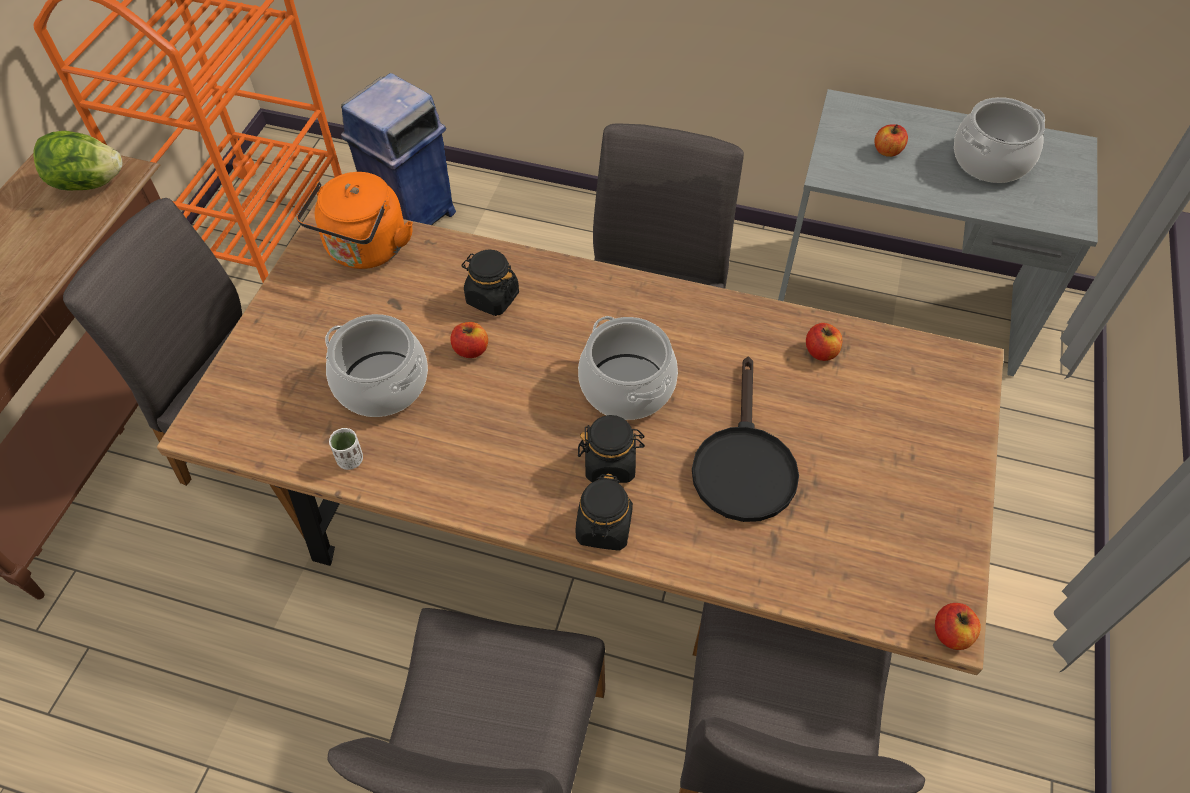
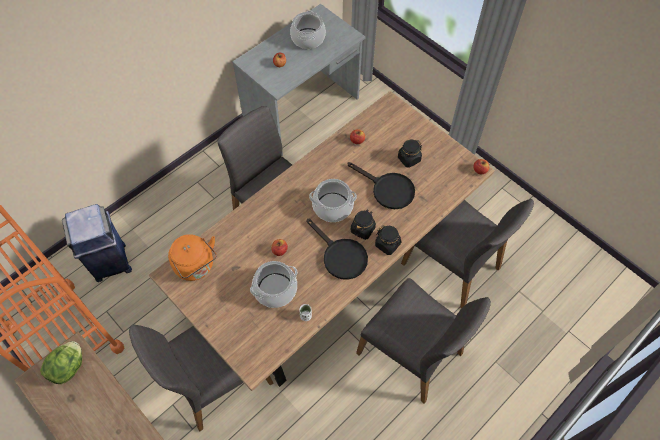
camera: 60 degrees left, 5 degrees up
black jar [461,250,519,316] -> black jar moved to [398,140,422,168]
none -> black frying pan [307,218,368,280]

